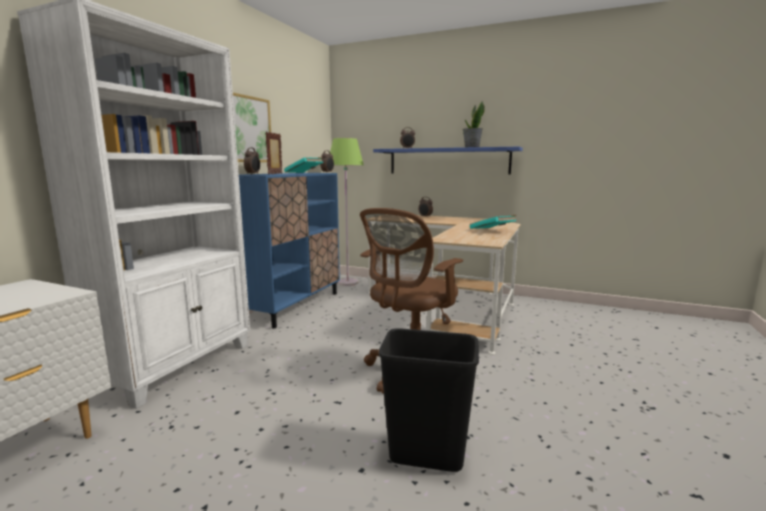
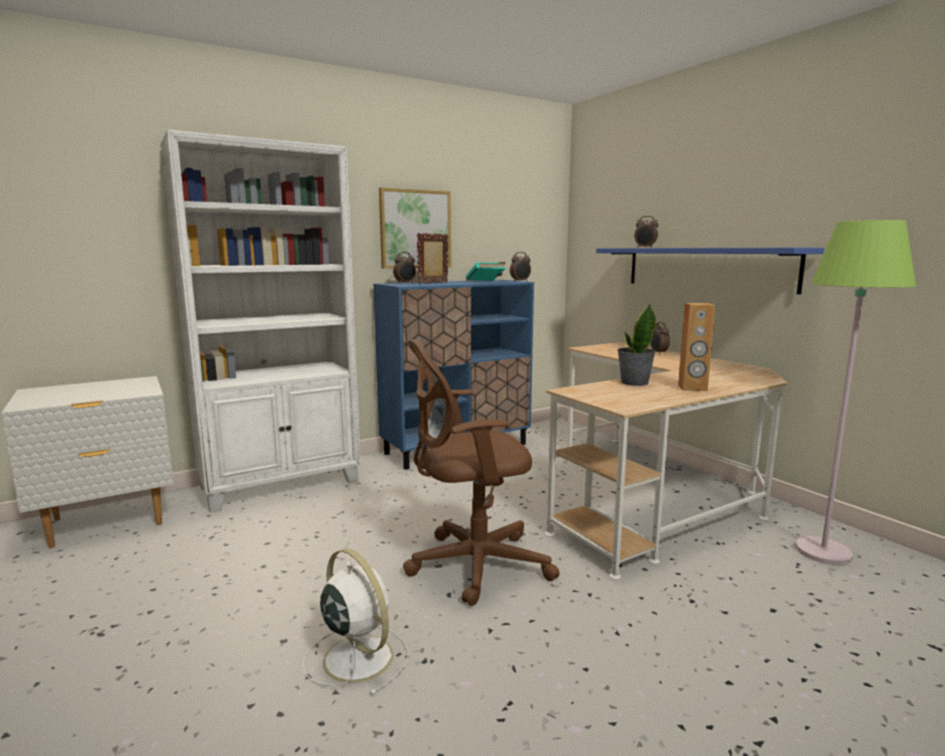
camera: 35 degrees right, 0 degrees up
green floor lamp [330,138,364,286] -> green floor lamp moved to [796,220,916,565]
black trash can [379,328,479,472] -> white fan [302,549,409,696]
potted plant [463,101,485,147] -> potted plant moved to [617,304,656,386]
turquoise book [470,215,516,229] -> brown speaker [678,303,715,391]

